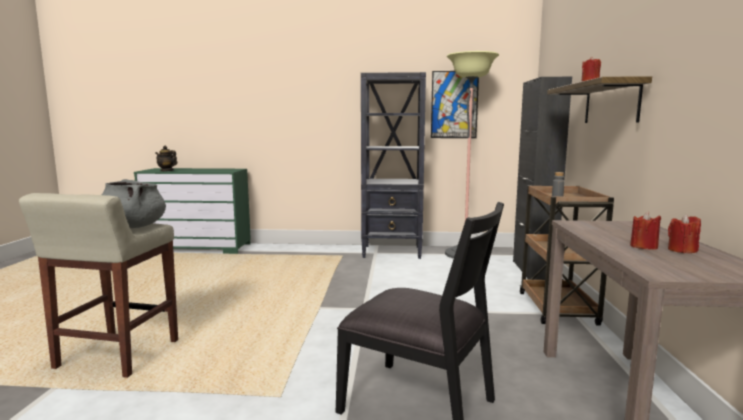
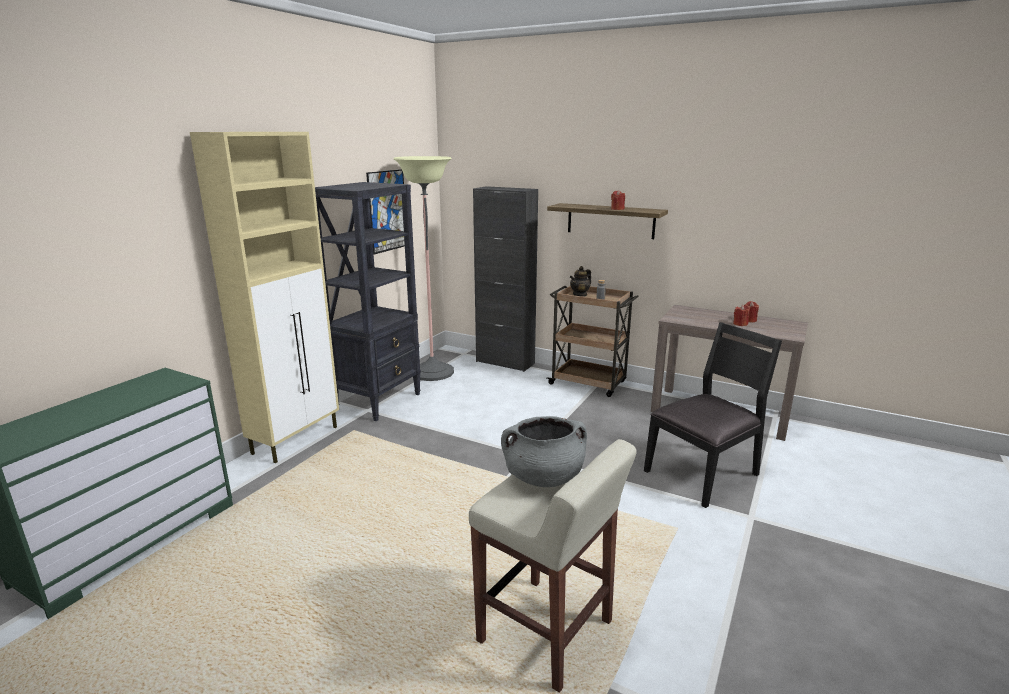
camera: 65 degrees left, 10 degrees up
teapot [155,146,177,172] -> teapot moved to [570,266,591,297]
none -> beige cabinet [190,132,339,463]

